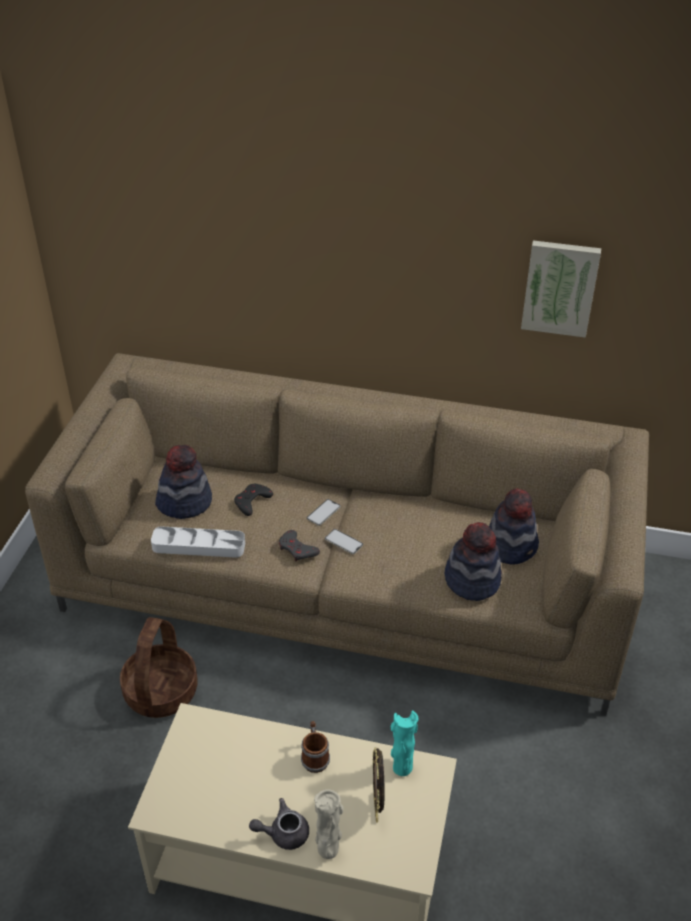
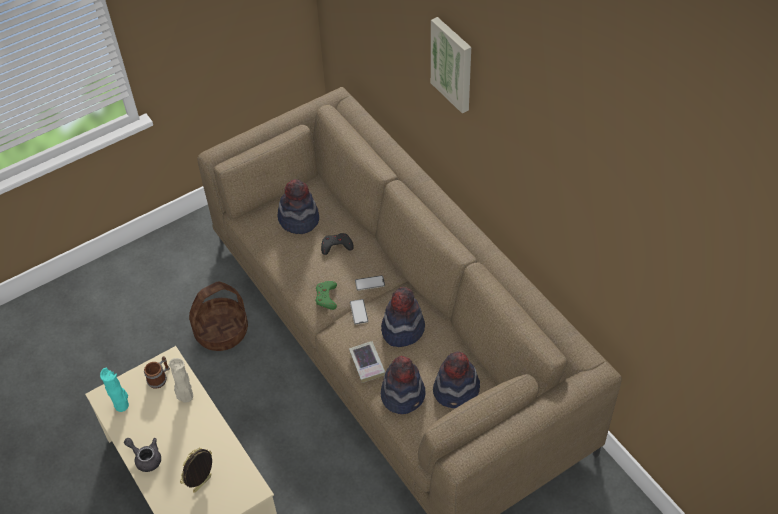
camera: 45 degrees right, 10 degrees up
grey tray [151,526,245,558] -> none
grey game controller [279,530,320,561] -> green game controller [316,281,337,310]
mug [301,721,330,773] -> mug moved to [144,356,170,388]
beige vase [314,790,343,859] -> beige vase moved to [168,358,193,403]
turquoise vase [391,710,418,776] -> turquoise vase moved to [100,368,129,412]
picture [521,240,601,338] -> picture moved to [431,17,471,114]
none -> book [349,341,385,383]
none -> hat [381,287,425,347]

